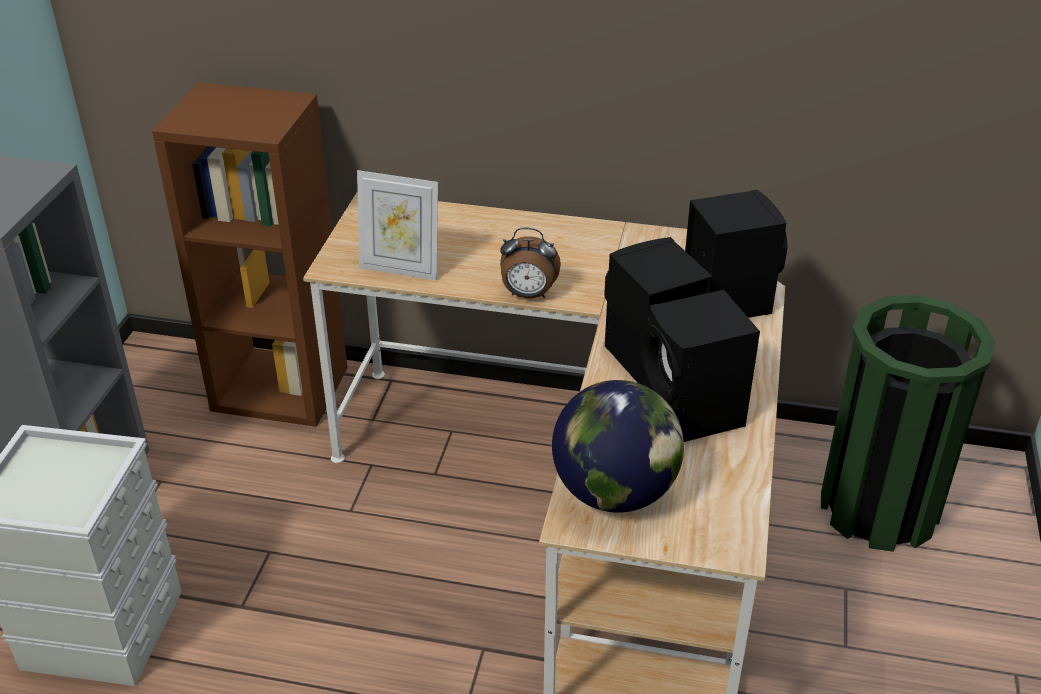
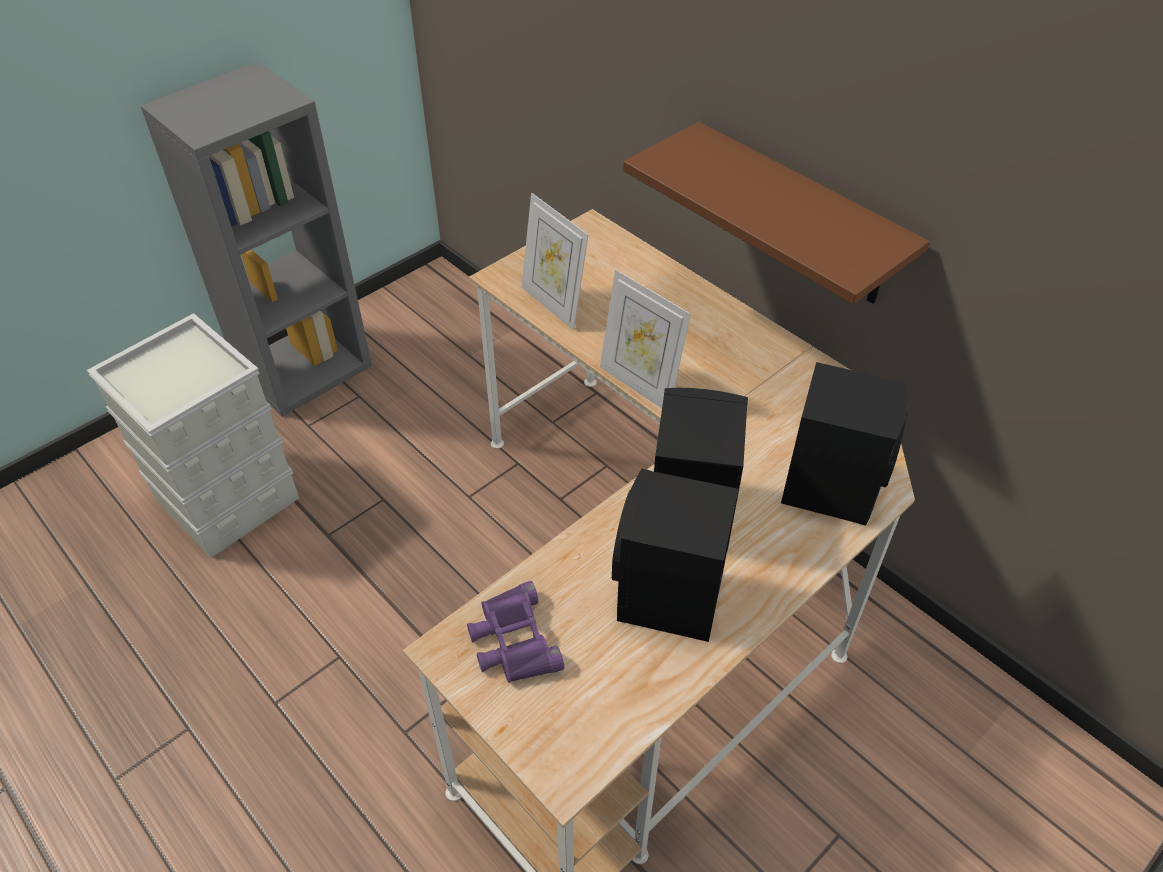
camera: 35 degrees right, 10 degrees up
brown bookcase [152,82,348,427] -> none
alarm clock [500,228,561,298] -> picture frame [600,270,691,408]
globe [552,380,684,513] -> purple binoculars [467,581,564,683]
green trash can [821,295,996,552] -> none
none -> brown shelf [623,122,929,304]

